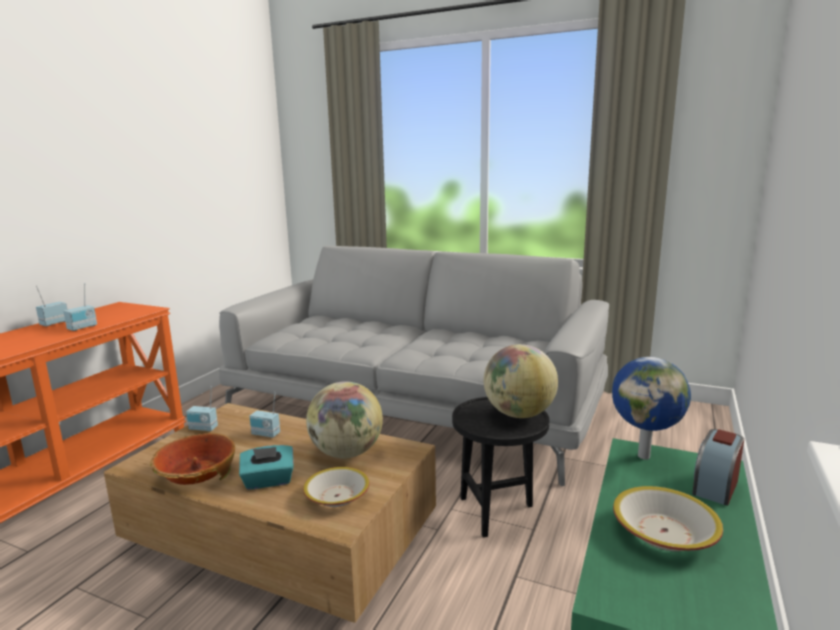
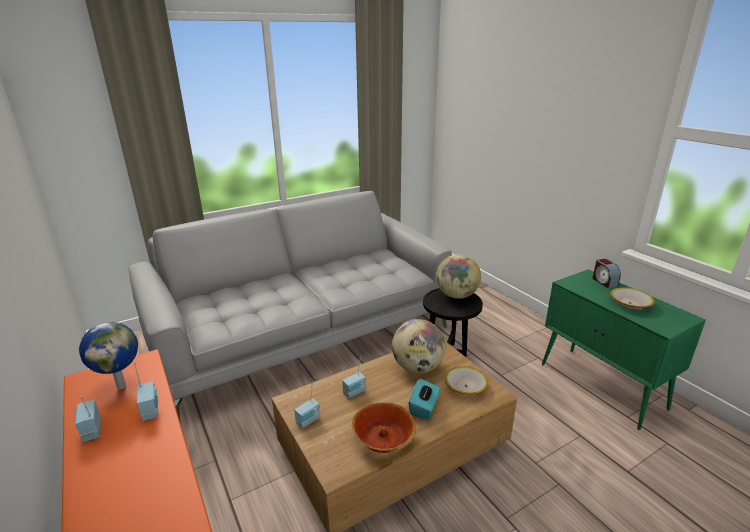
camera: 55 degrees left, 10 degrees up
globe [612,357,691,460] -> globe moved to [79,322,138,389]

